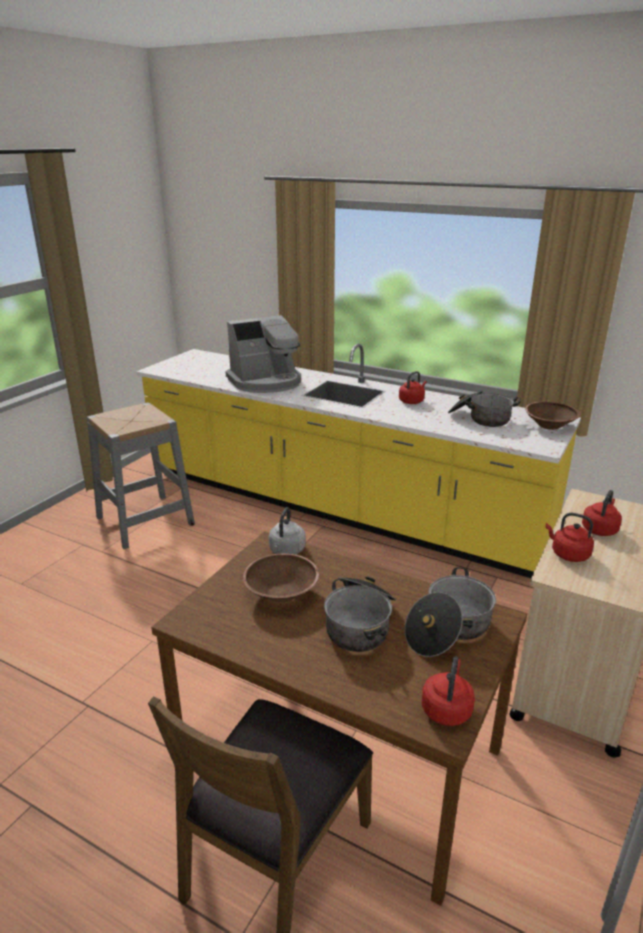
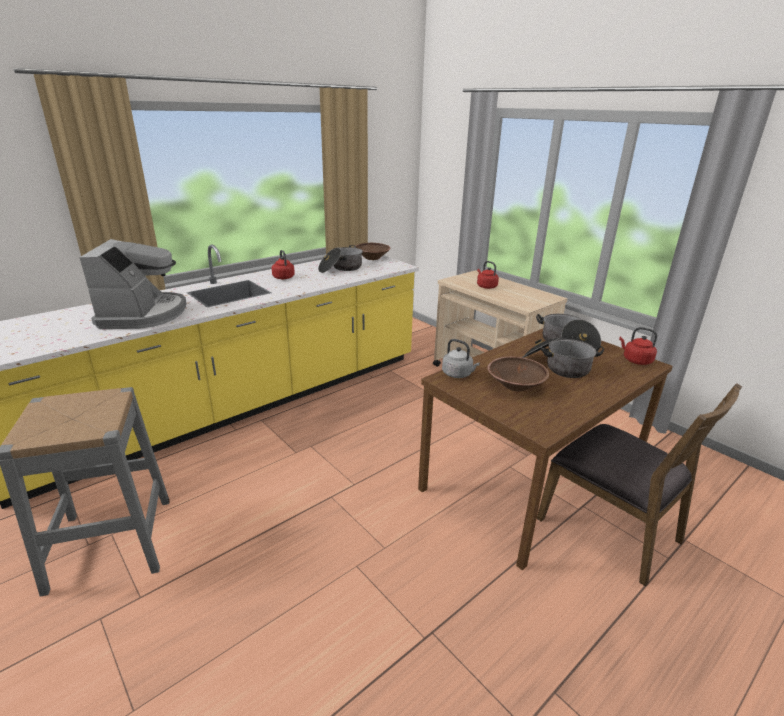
camera: 70 degrees left, 0 degrees up
red kettle [545,513,594,562] -> none

